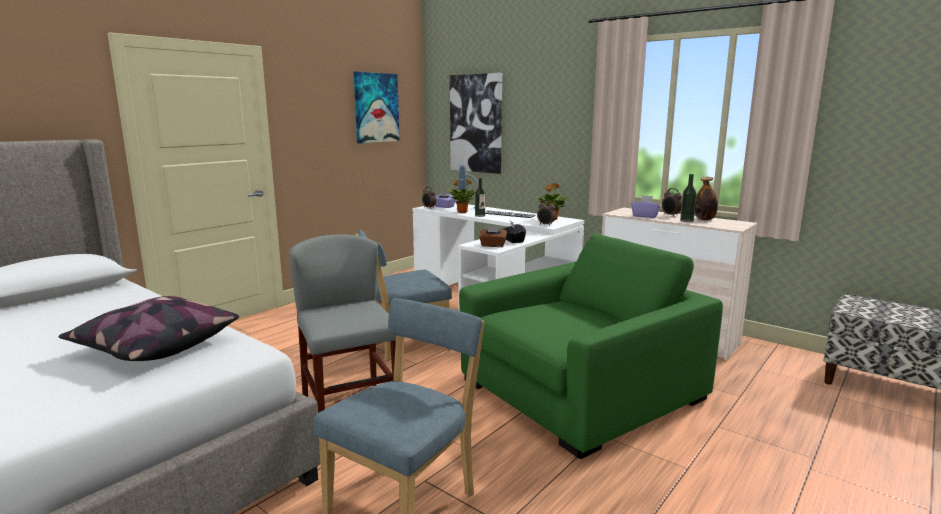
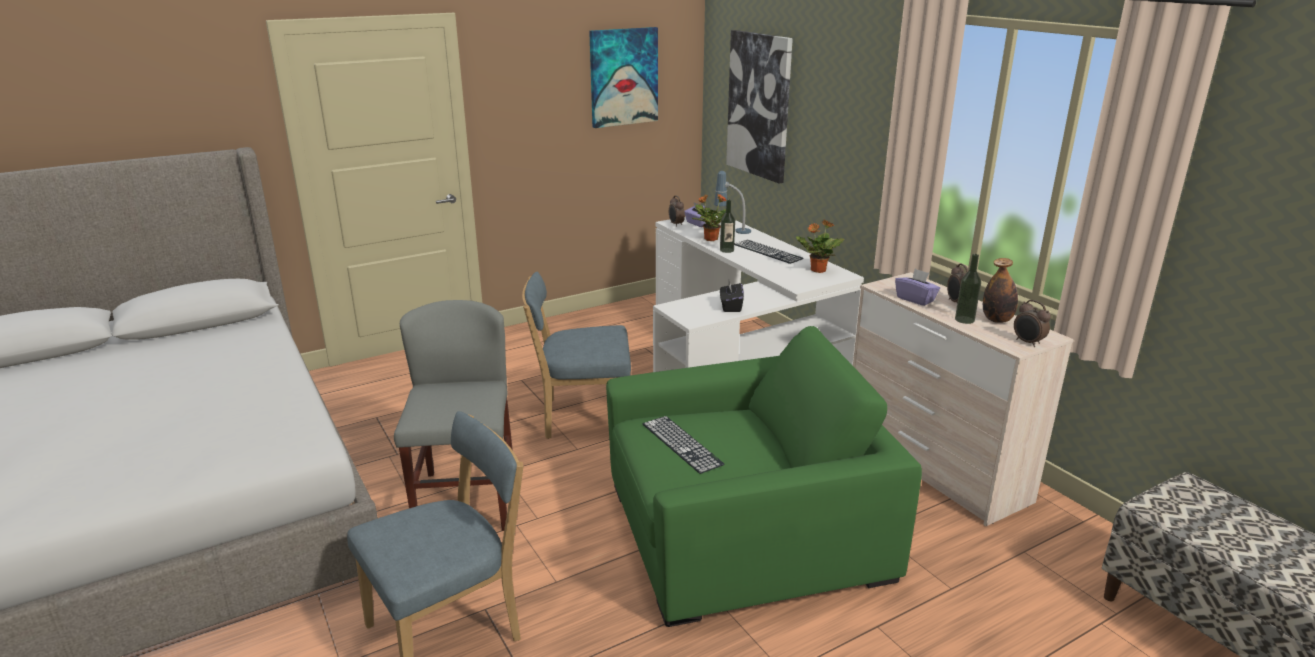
camera: 20 degrees right, 10 degrees up
pillow [58,296,239,361] -> none
brown tissue box [479,226,507,247] -> none
alarm clock [537,200,556,226] -> alarm clock moved to [1014,300,1051,347]
none -> keyboard [642,416,725,474]

